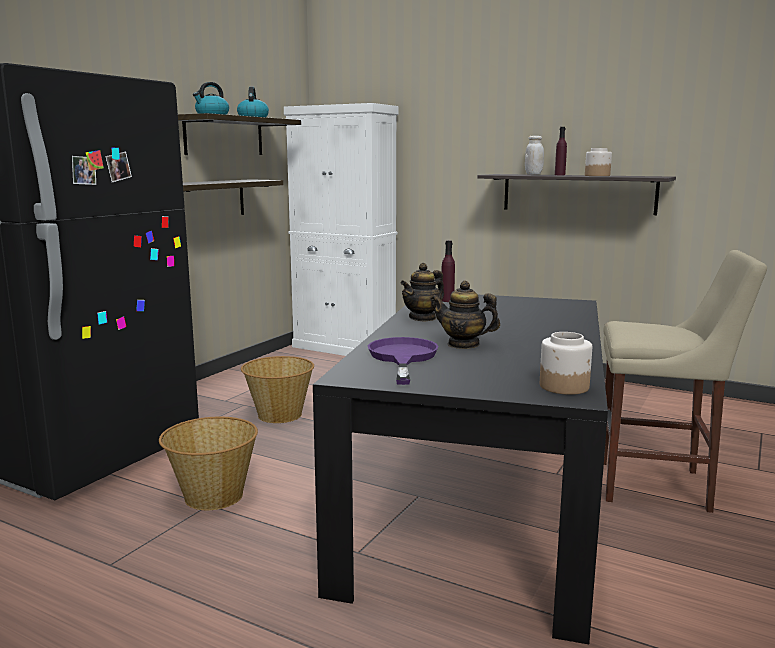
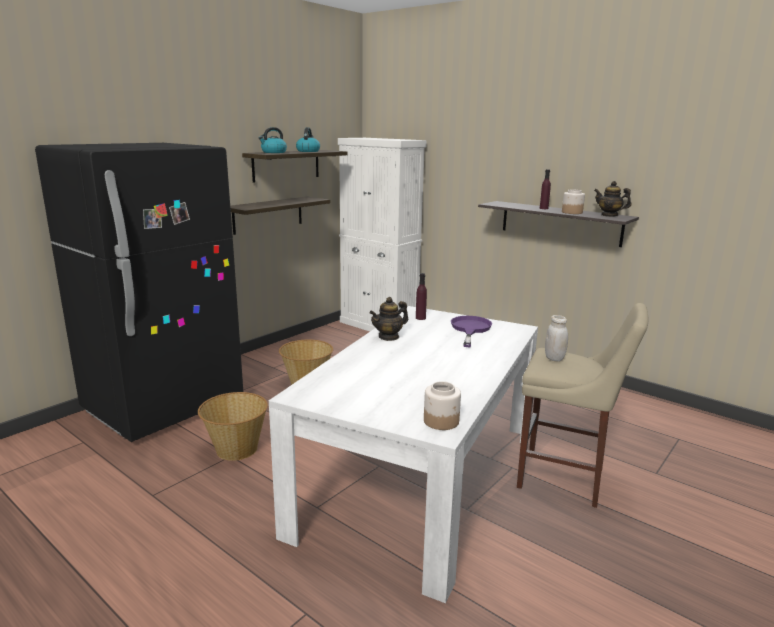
camera: 10 degrees right, 5 degrees up
black dining table [313,295,608,644] -> white dining table [269,306,538,603]
purple frying pan [368,337,438,385] -> purple frying pan moved to [451,316,492,347]
teapot [431,281,500,349] -> teapot moved to [594,181,631,217]
white jar [525,136,544,175] -> white jar moved to [545,315,568,361]

